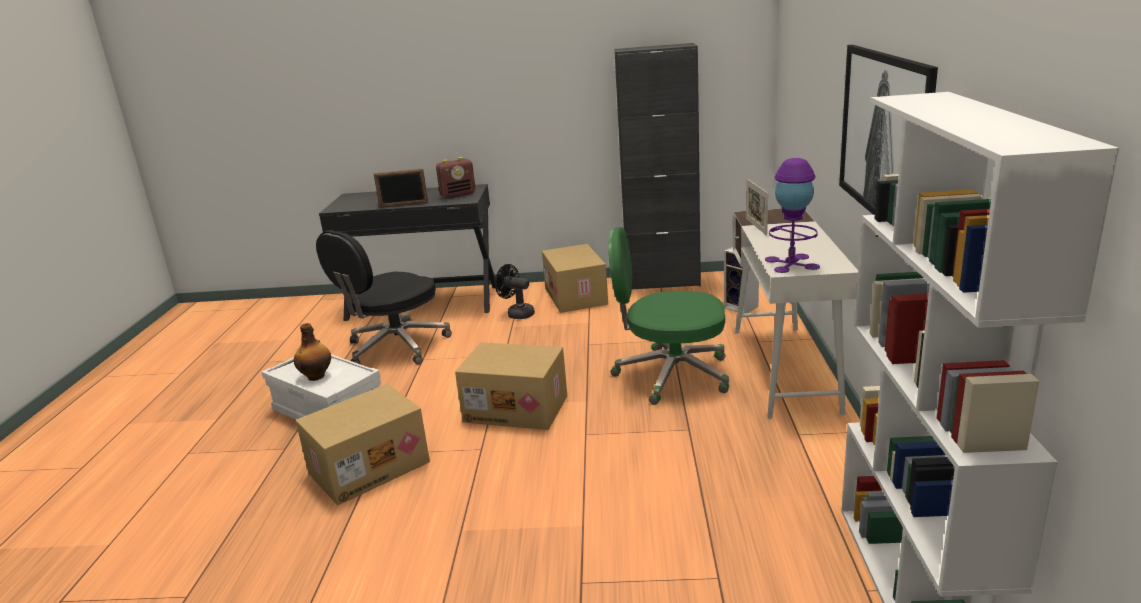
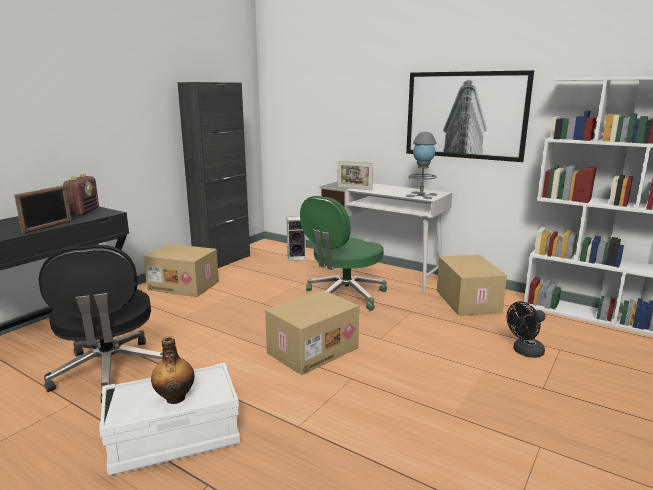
camera: 60 degrees left, 5 degrees down
cardboard box [295,384,430,505] -> cardboard box moved to [437,255,507,316]
black fan [495,264,535,319] -> black fan moved to [507,301,546,358]
purple table lamp [765,158,820,273] -> grey table lamp [406,132,437,199]

